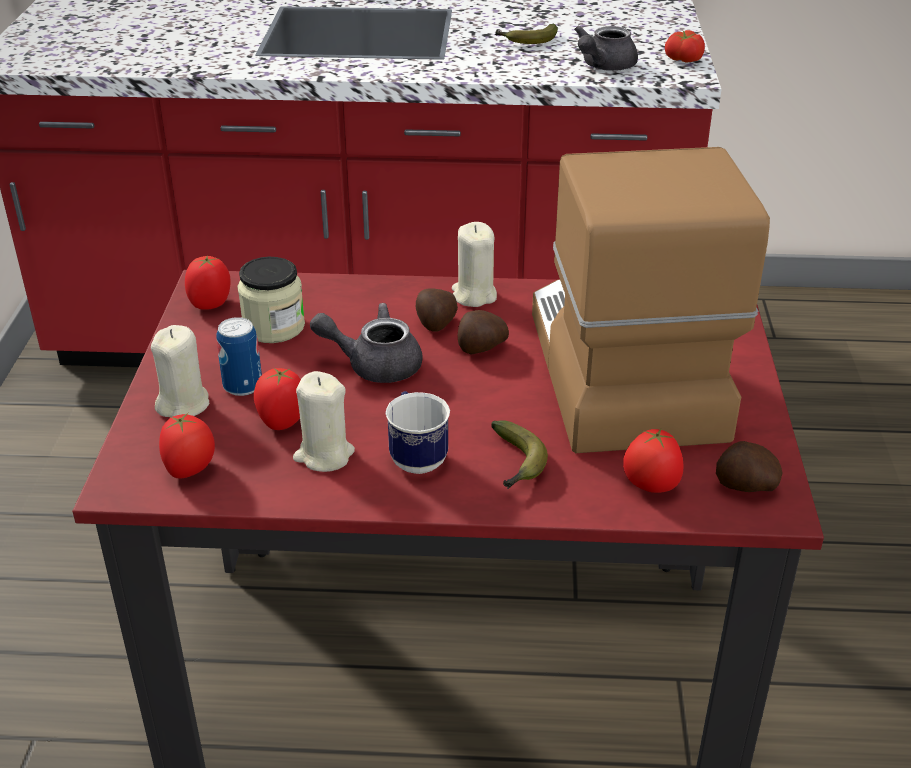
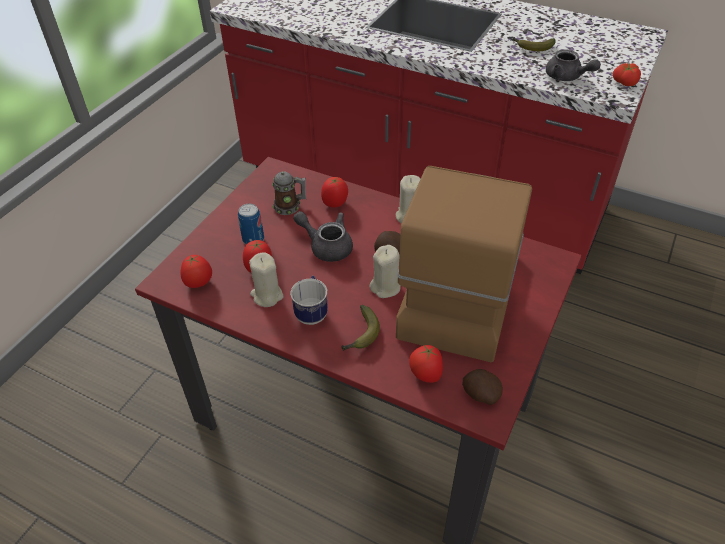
camera: 25 degrees right, 10 degrees up
beige candle [151,325,209,417] -> beige candle moved to [369,245,401,298]
tomato [185,256,231,310] -> tomato moved to [321,177,348,207]
jar [237,257,305,343] -> mug [272,171,306,215]
potato [416,289,458,332] -> none
grey teapot [574,26,638,71] -> grey teapot turned 105 degrees counterclockwise [546,49,601,81]

